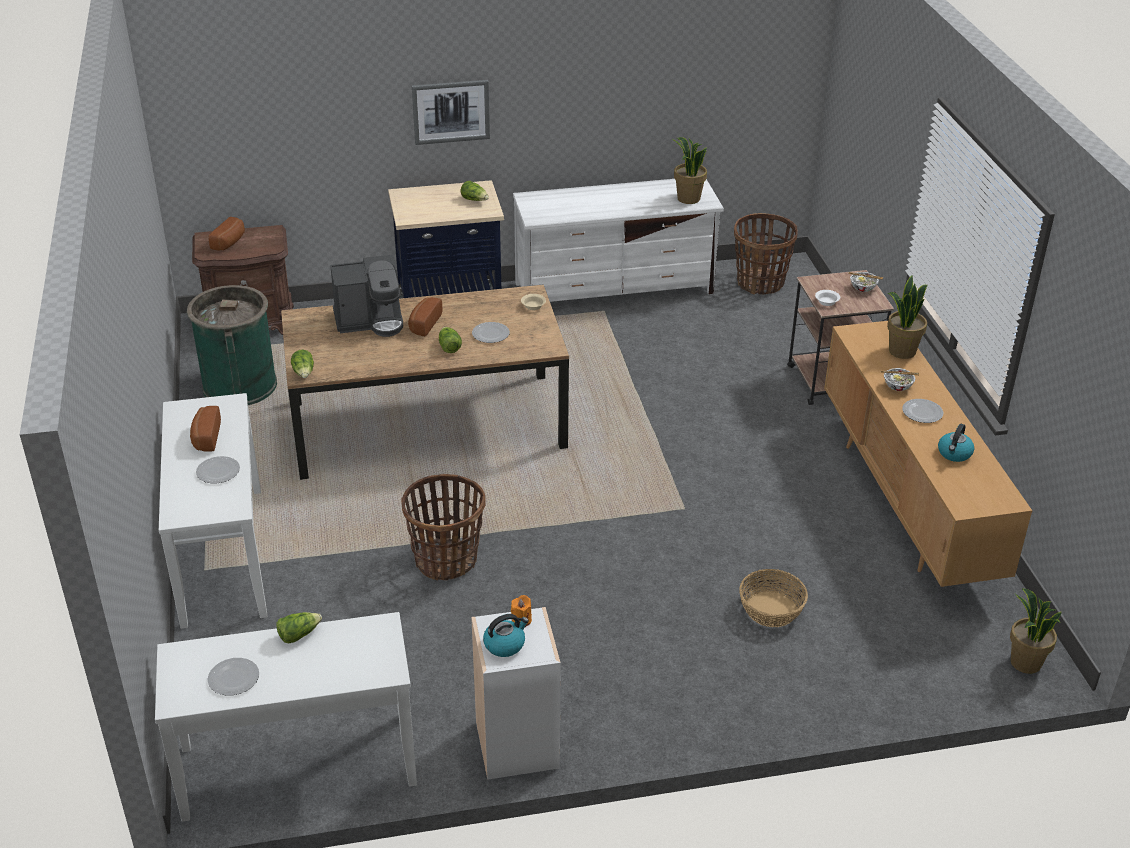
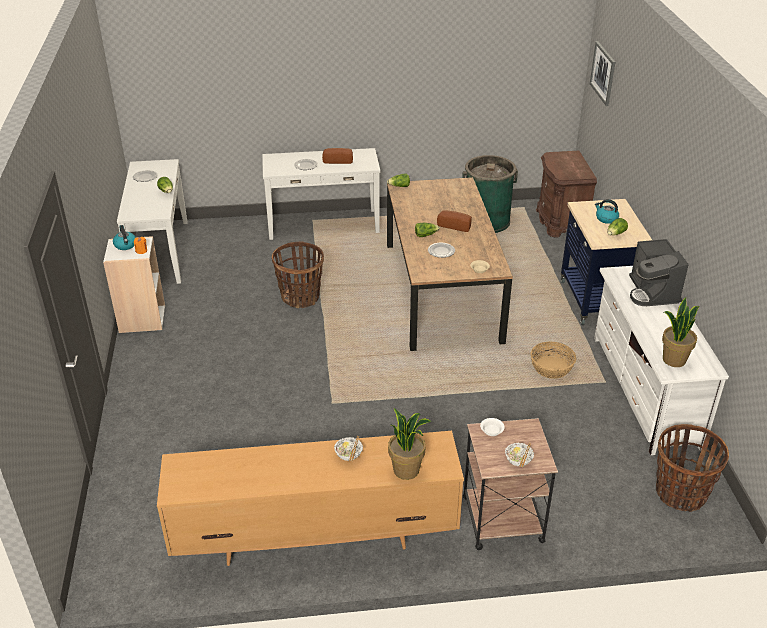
camera: 95 degrees right, 0 degrees up
bread [208,217,245,250] -> none
coffee machine [330,255,403,337] -> coffee machine moved to [629,239,689,306]
picture [412,80,490,145] -> picture moved to [590,41,615,106]
basket [739,569,808,627] -> basket moved to [531,341,576,379]
plate [902,399,943,423] -> none
kettle [938,424,974,462] -> kettle moved to [595,199,619,224]
potted plant [1010,589,1062,674] -> none

